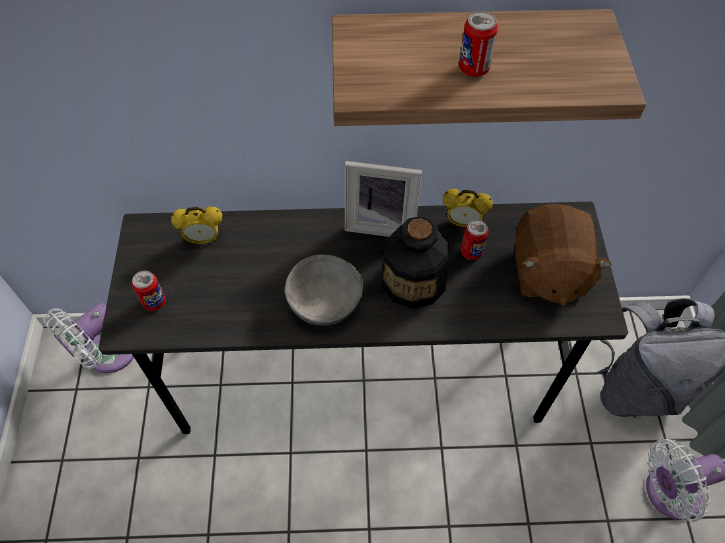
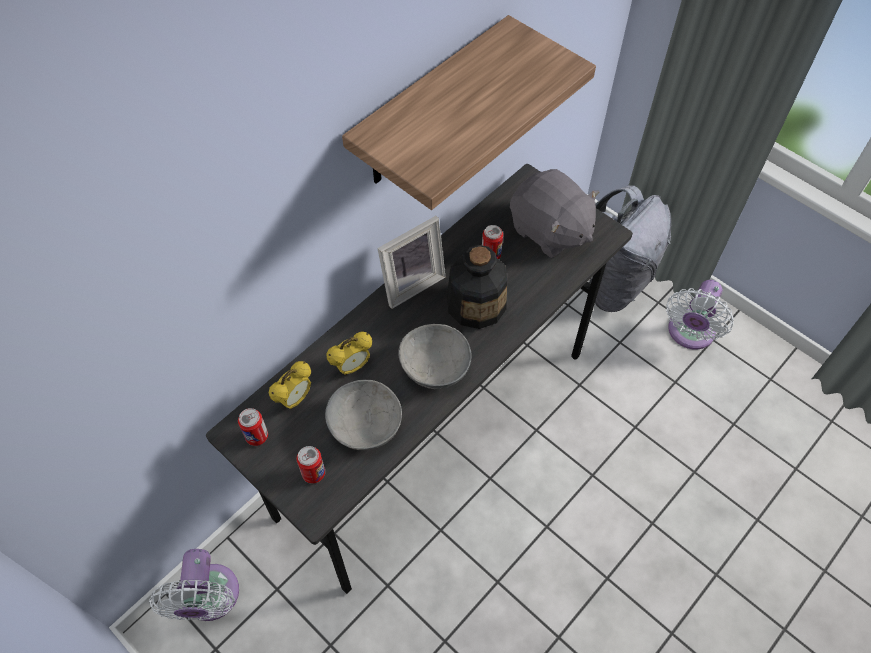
camera: 45 degrees left, 0 degrees up
alarm clock [443,189,493,227] -> alarm clock moved to [327,331,372,375]
can [459,11,498,77] -> can moved to [238,408,268,446]
brown plush toy [515,204,611,306] -> grey plush toy [510,169,599,258]
none -> grey bowl [325,380,402,450]

